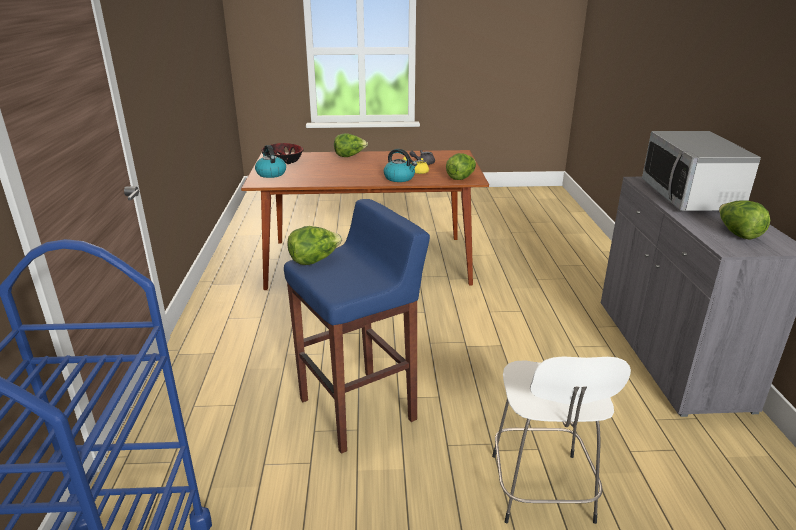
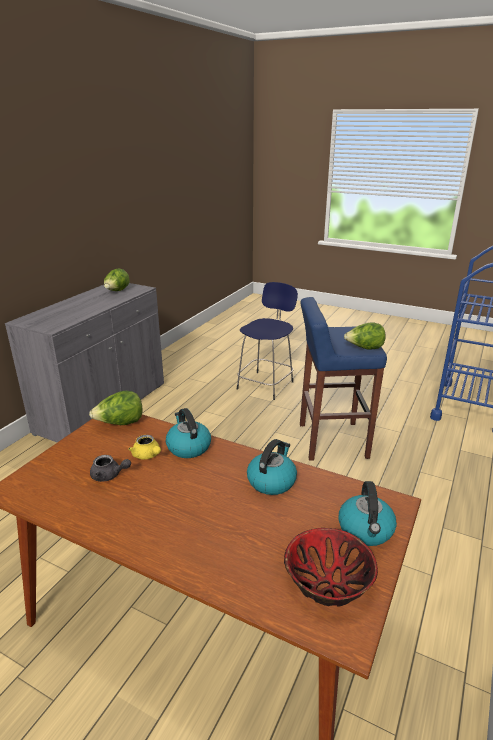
camera: 150 degrees left, 0 degrees up
lettuce [334,133,368,157] -> none
white stool [492,356,631,524] -> blue stool [237,282,298,400]
microwave [642,131,761,211] -> none
none -> kettle [247,439,297,495]

